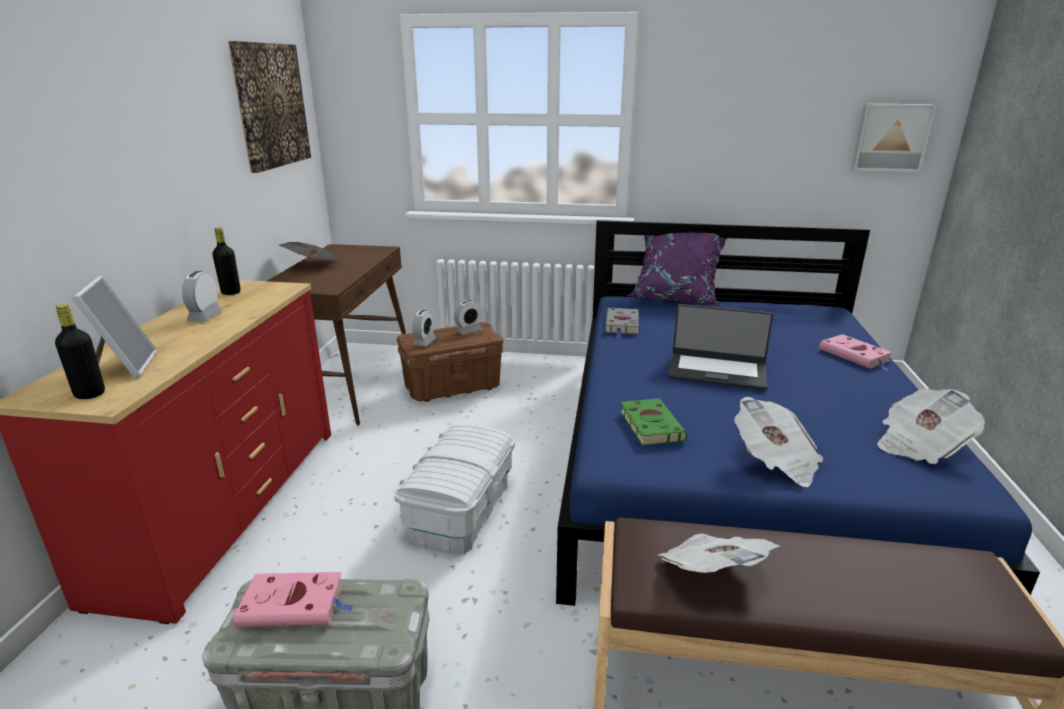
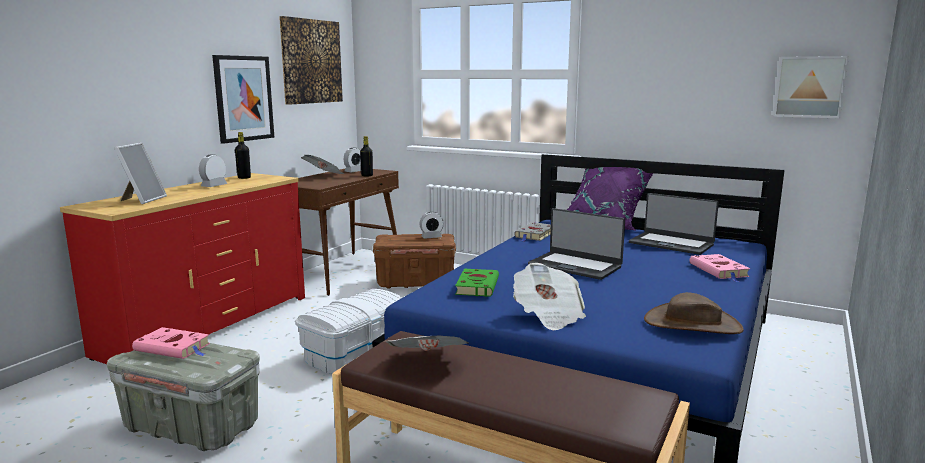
camera: 20 degrees right, 10 degrees down
black bottle [55,304,105,399] -> black bottle moved to [360,136,373,177]
alarm clock [412,310,436,346] -> alarm clock moved to [344,148,361,172]
newspaper [877,389,985,464] -> brown hat [644,292,744,334]
none -> picture [212,55,274,144]
none -> laptop [629,193,719,255]

